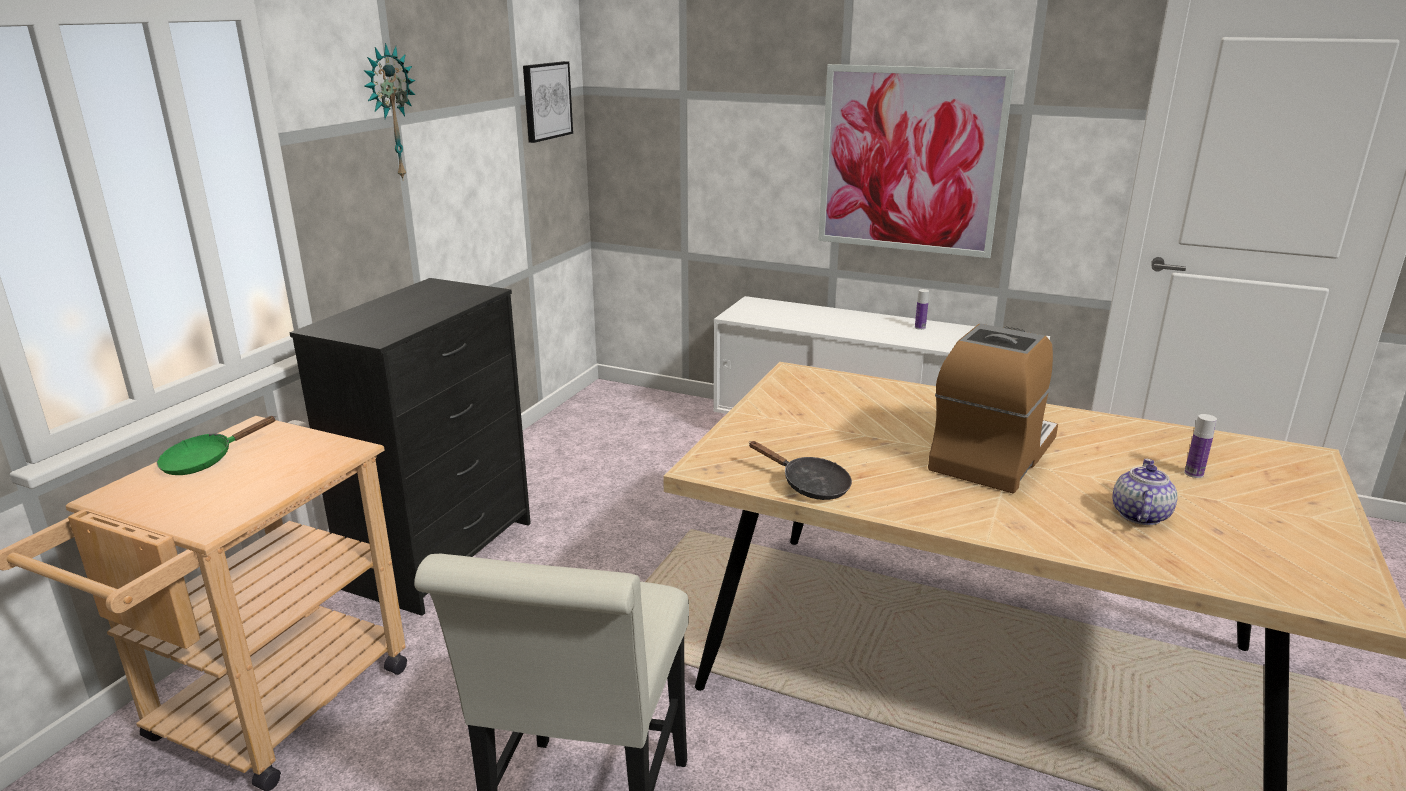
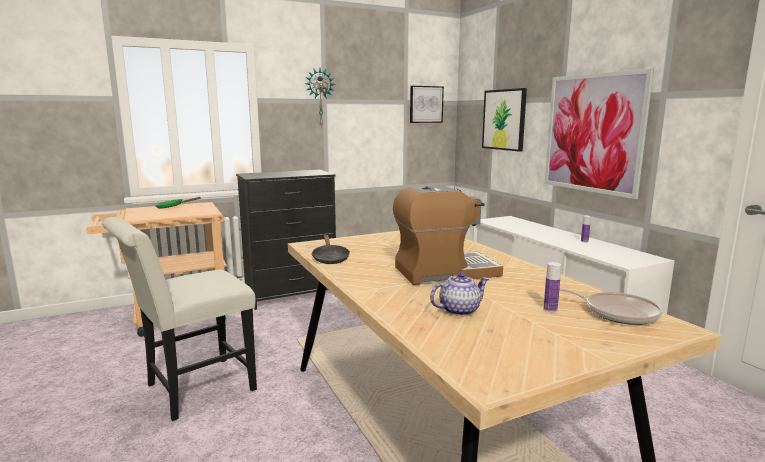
camera: 40 degrees right, 10 degrees down
none -> picture [482,88,527,152]
none -> frying pan [559,288,663,325]

